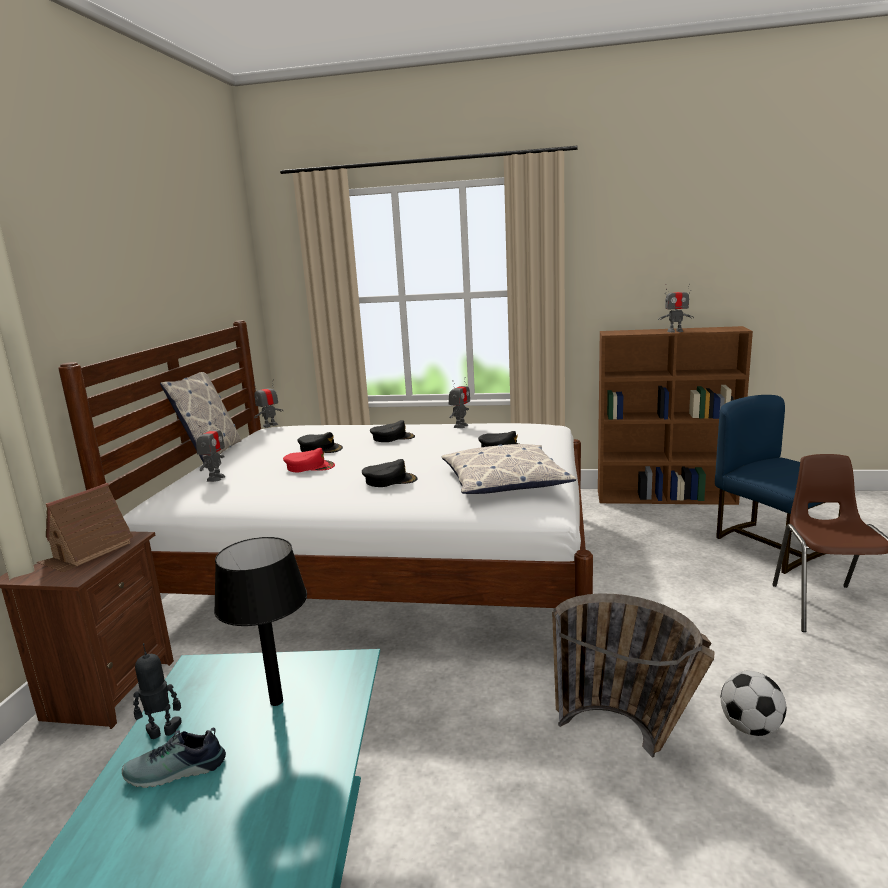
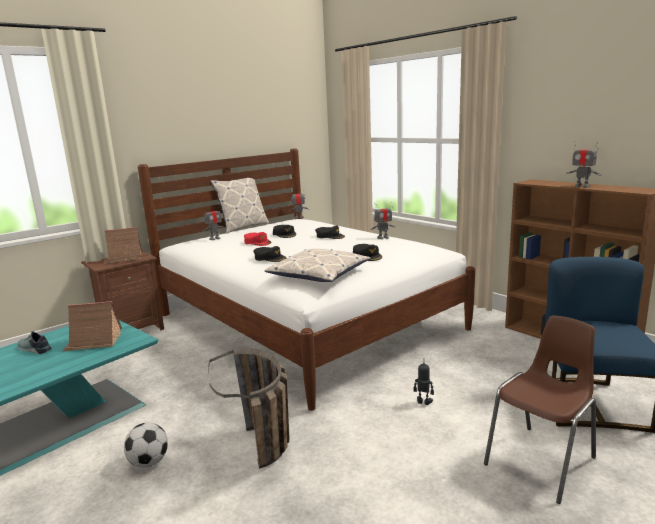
camera: 40 degrees right, 0 degrees up
toy robot [133,643,182,739] -> toy robot moved to [413,363,434,405]
black table lamp [214,537,307,706] -> toy house [63,301,122,351]
football [721,671,787,736] -> football moved to [124,423,168,468]

